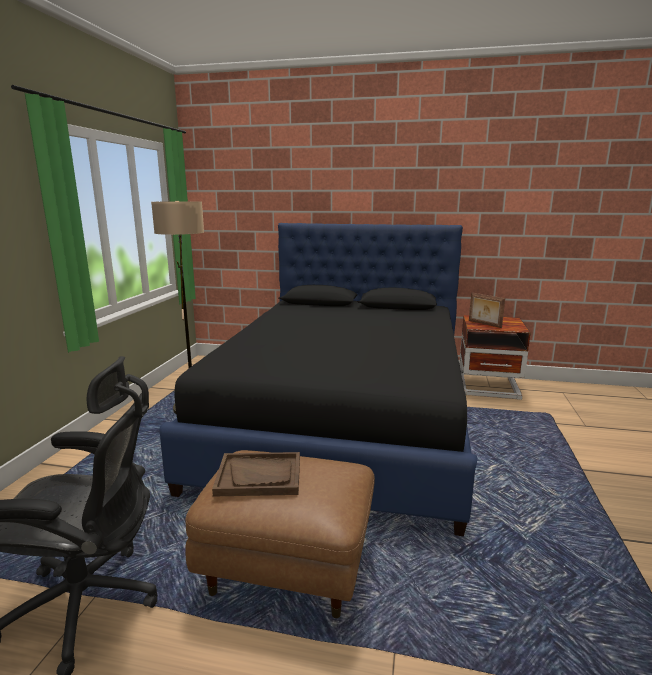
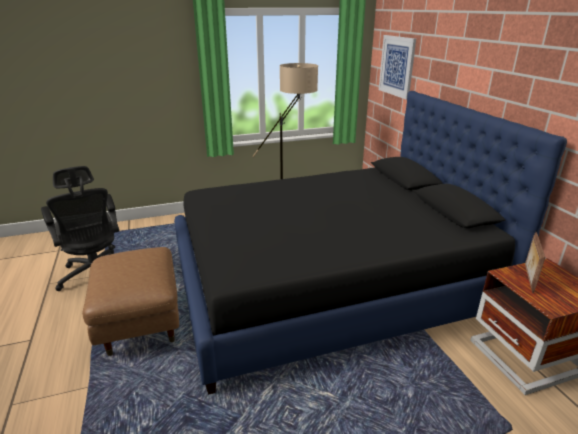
camera: 60 degrees right, 10 degrees up
brown tray [212,452,300,497] -> none
none -> picture [379,35,416,100]

